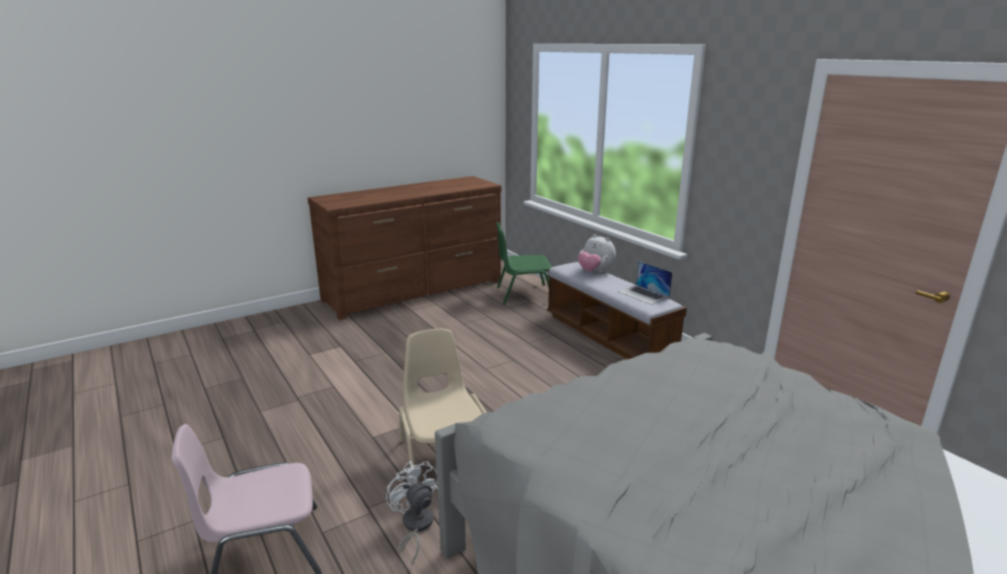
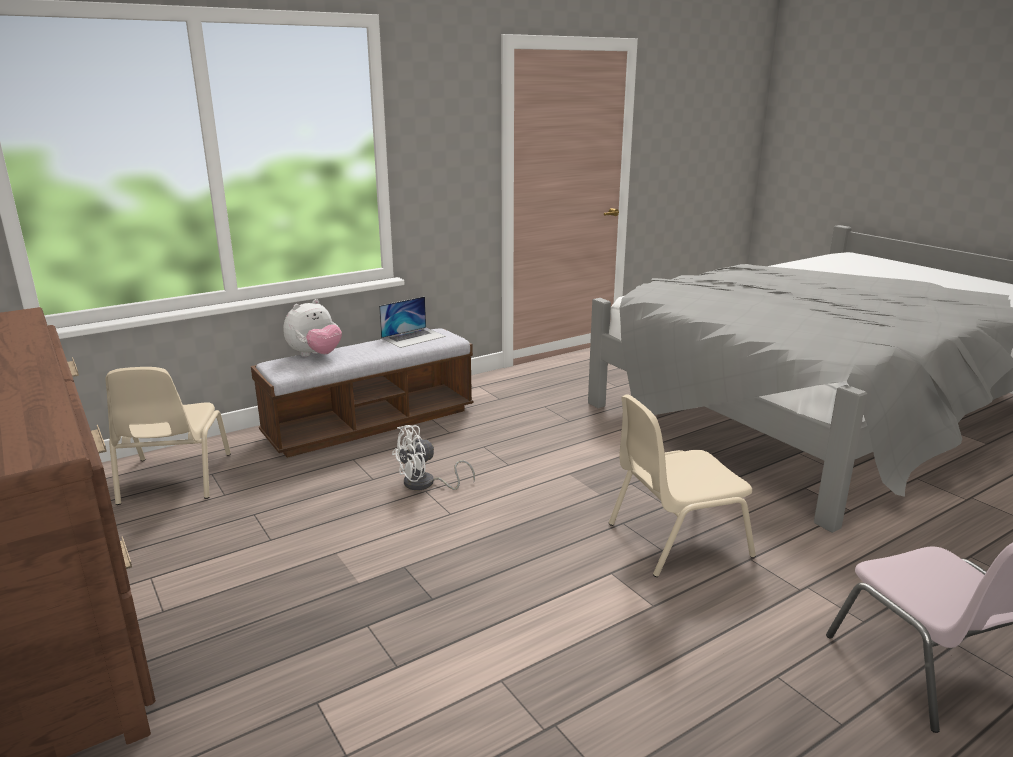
camera: 90 degrees left, 0 degrees up
white fan [386,461,438,565] -> white fan moved to [392,425,475,490]
green chair [496,222,552,304] -> beige chair [105,367,231,505]

